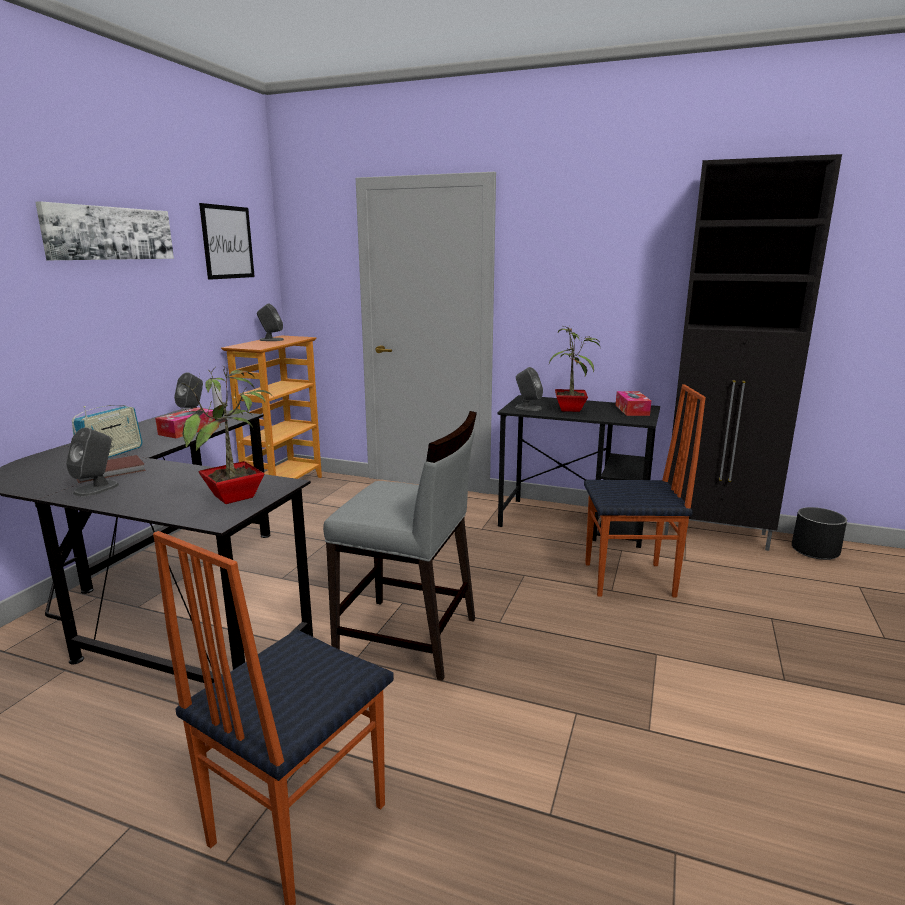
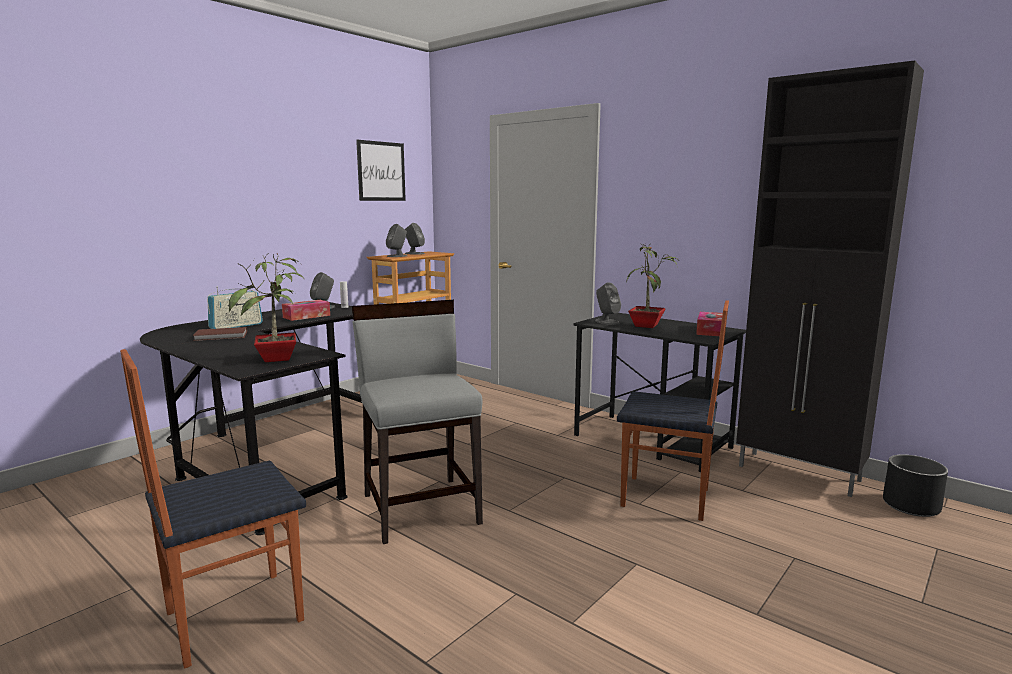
camera: 20 degrees right, 5 degrees down
picture [35,201,174,260] -> none
grey speaker [66,427,119,496] -> grey speaker moved to [386,224,407,257]
grey chair [323,411,477,681] -> grey chair turned 150 degrees counterclockwise [352,300,483,544]

